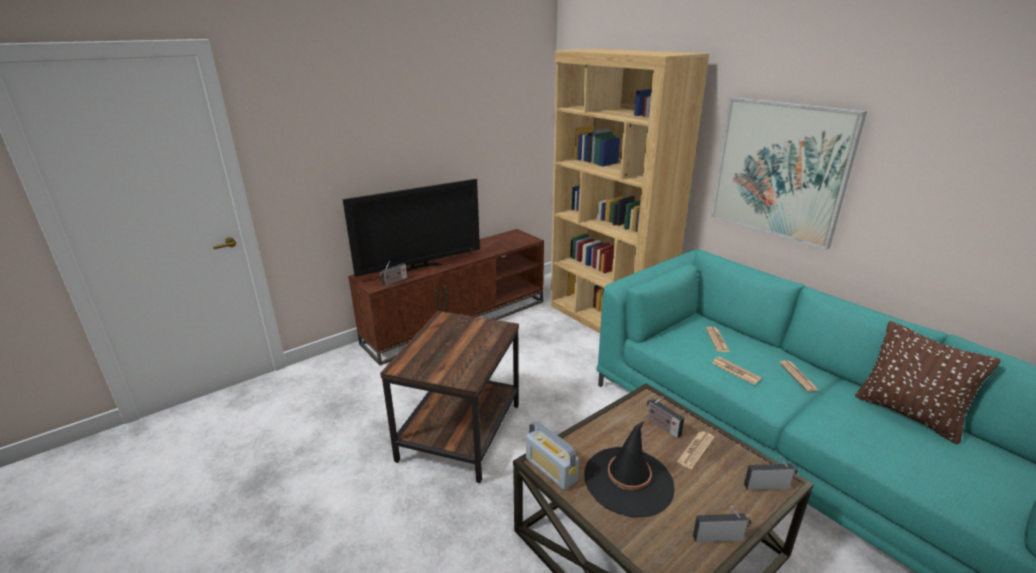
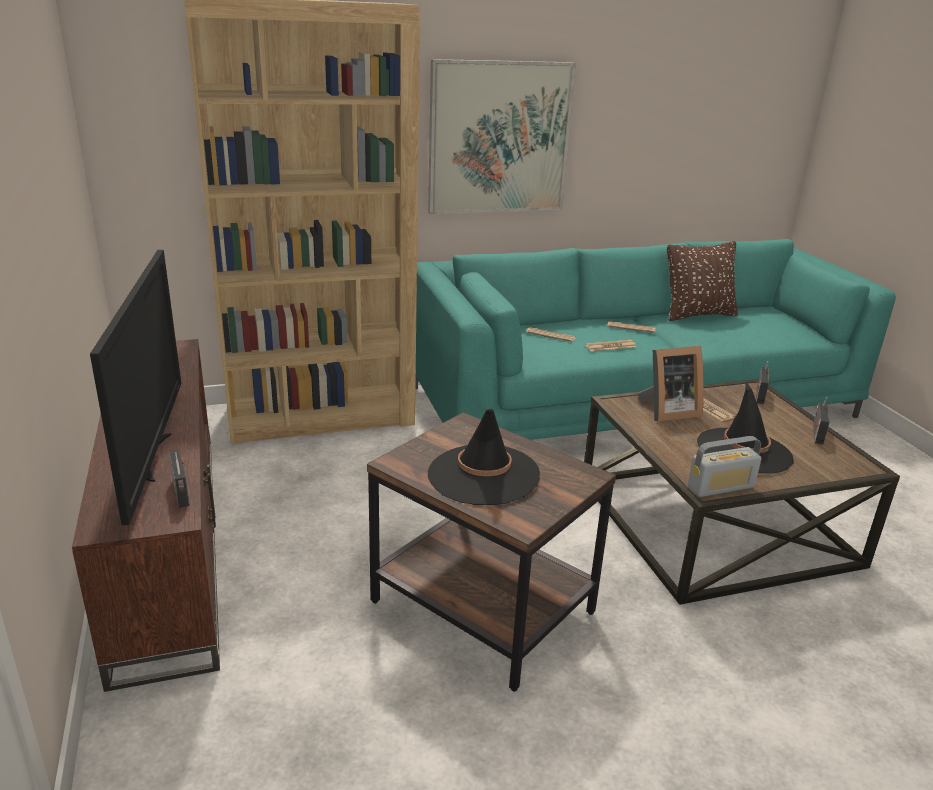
camera: 70 degrees left, 0 degrees up
radio [647,397,684,439] -> picture frame [638,346,704,422]
none -> black hat [428,408,540,505]

